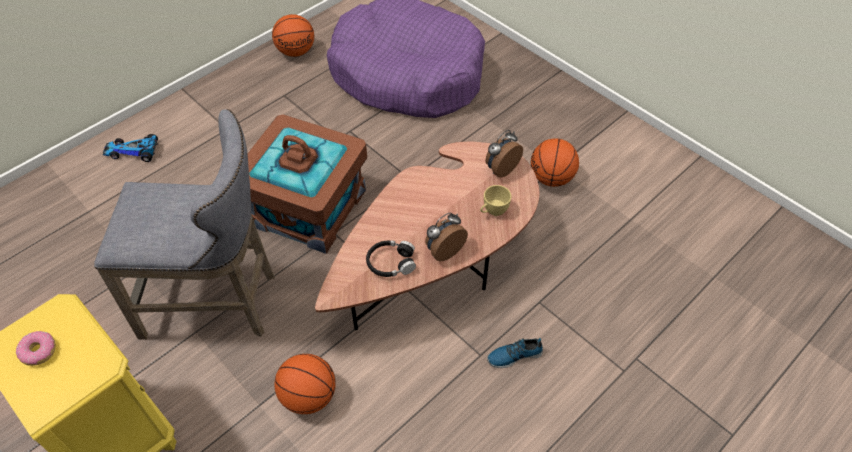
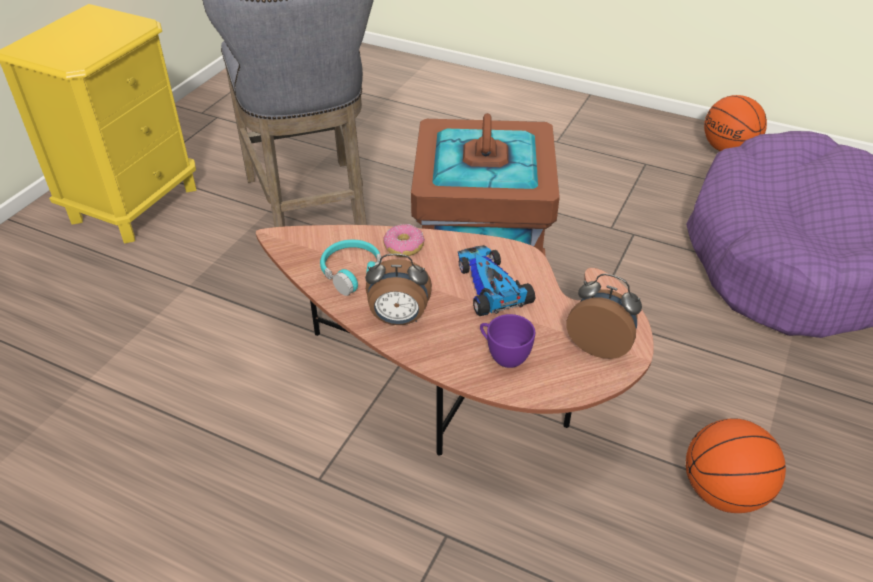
camera: 70 degrees right, 10 degrees down
donut [16,331,56,366] -> donut moved to [383,224,425,257]
toy car [103,134,158,162] -> toy car moved to [458,245,535,316]
basketball [274,354,336,414] -> none
black headphones [366,240,416,277] -> turquoise headphones [320,240,382,296]
alarm clock [425,213,468,261] -> alarm clock turned 150 degrees clockwise [365,254,432,325]
yellow cup [480,185,511,216] -> purple cup [480,314,535,368]
shoe [487,338,543,368] -> none

